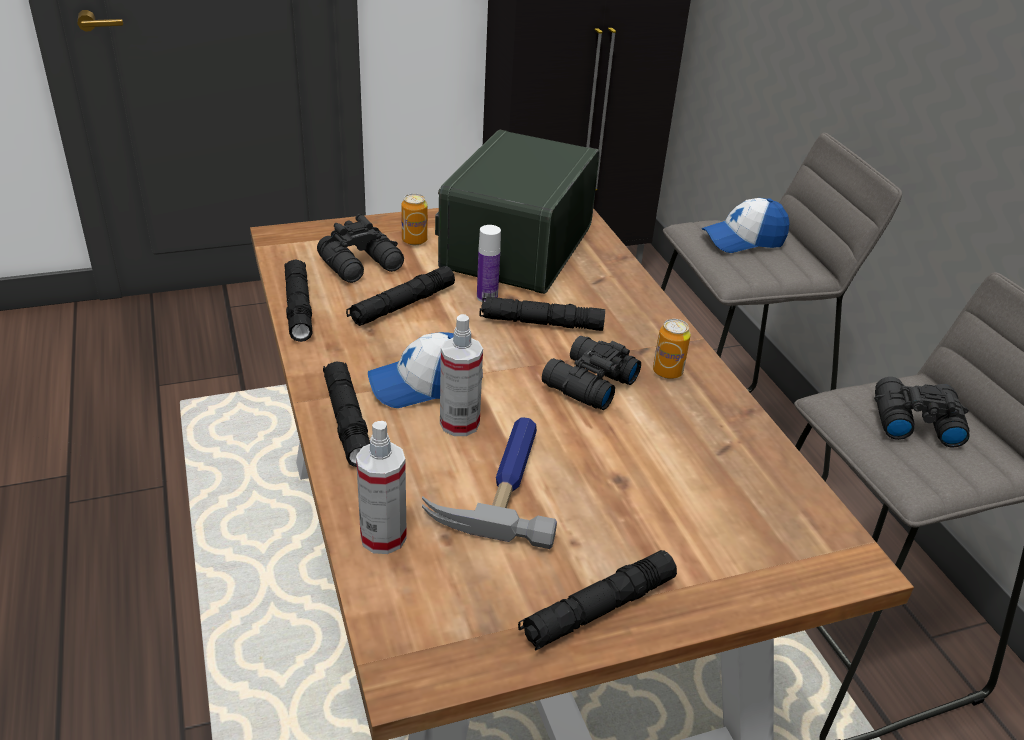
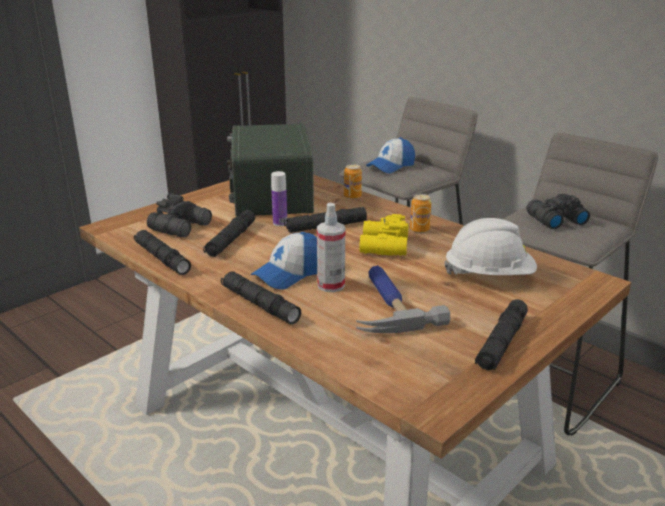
camera: 25 degrees left, 10 degrees down
spray bottle [356,421,407,554] -> none
can [402,194,428,245] -> can moved to [344,164,362,199]
black binoculars [542,336,641,410] -> yellow binoculars [359,214,409,256]
none -> white hard hat [444,218,537,275]

